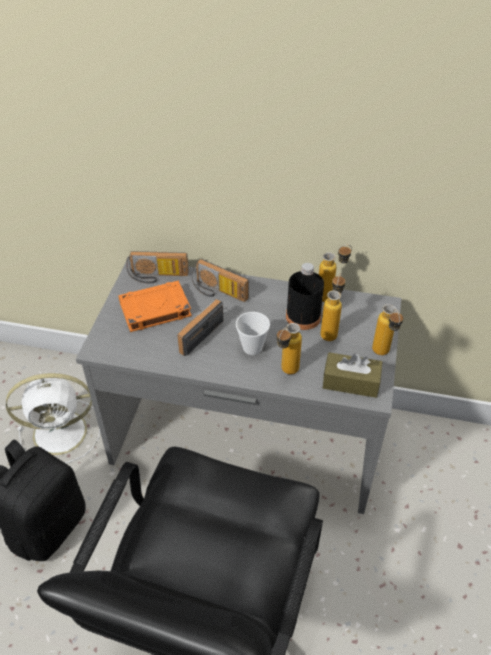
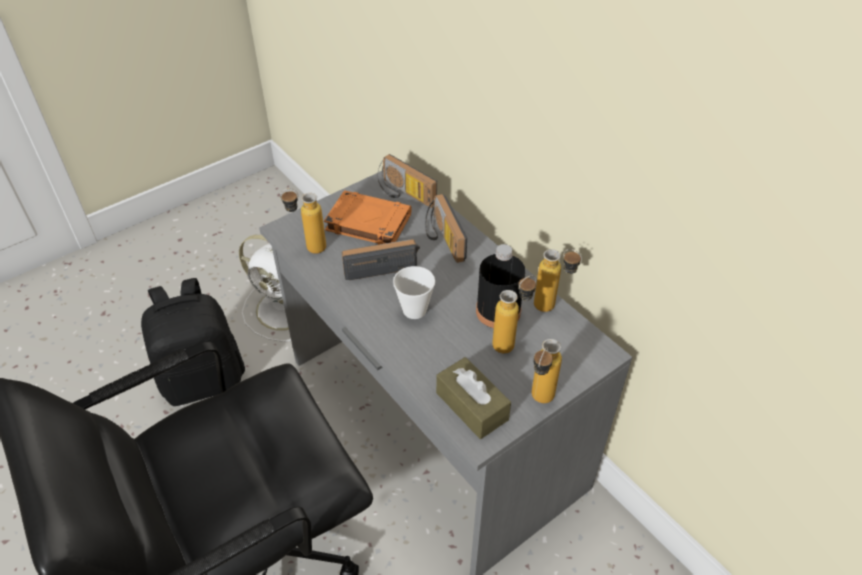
camera: 40 degrees right, 0 degrees up
bottle [277,323,302,374] -> bottle moved to [280,188,326,254]

